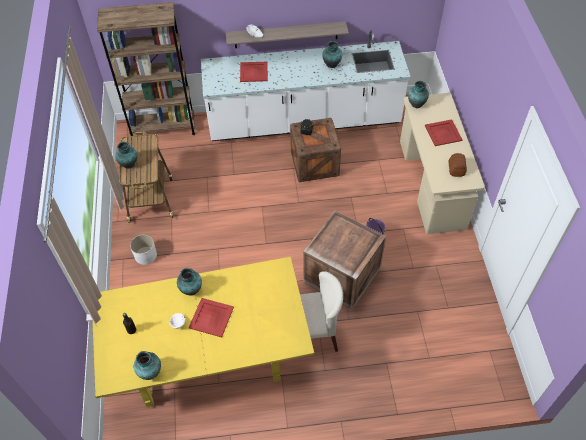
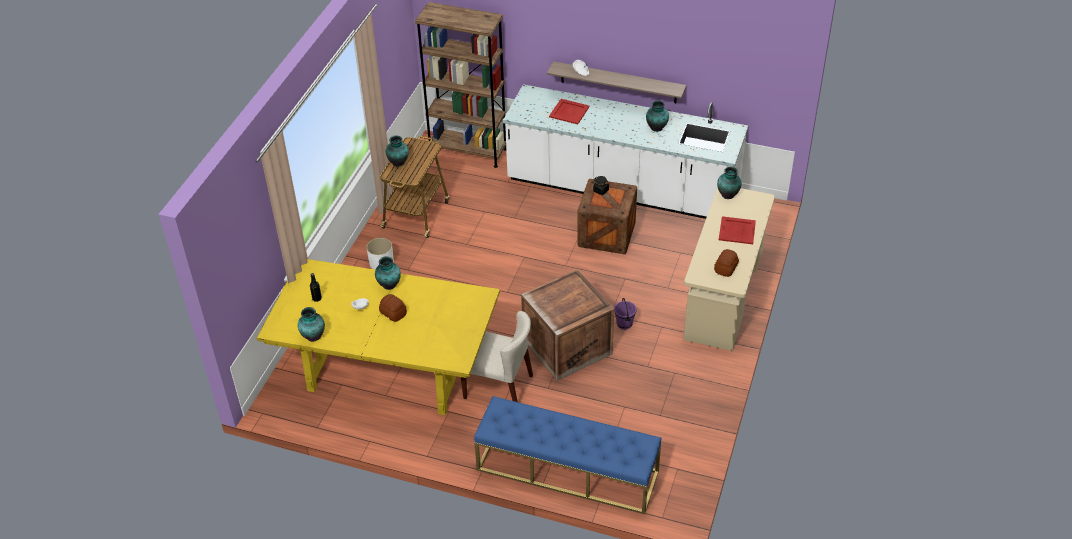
camera: 25 degrees right, 10 degrees down
red tray [189,298,234,337] -> bread [379,294,407,322]
none -> blue bench [474,396,662,514]

